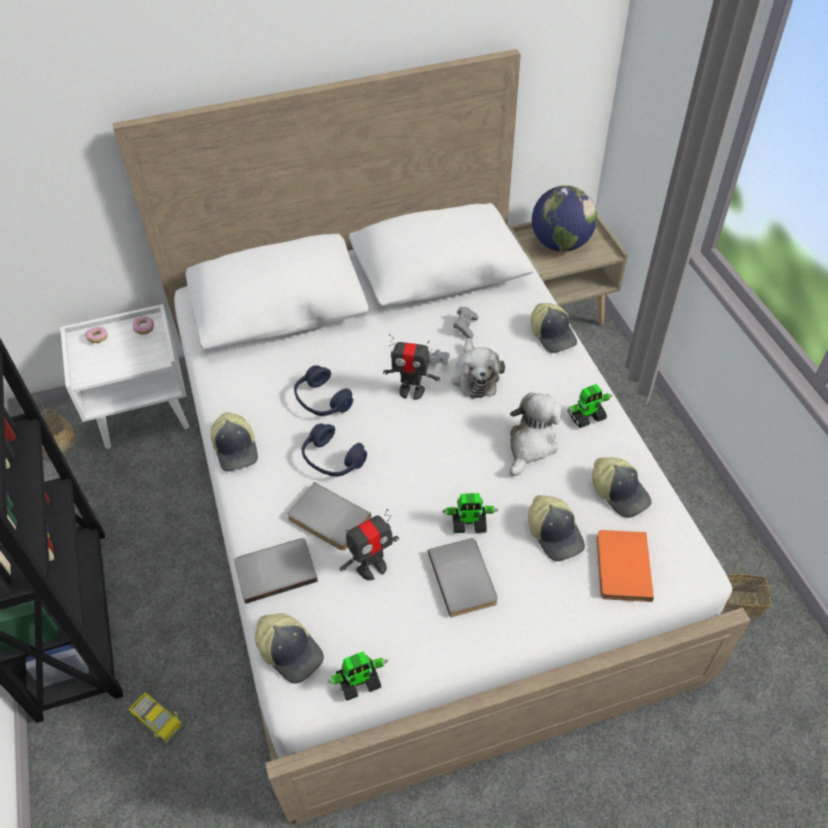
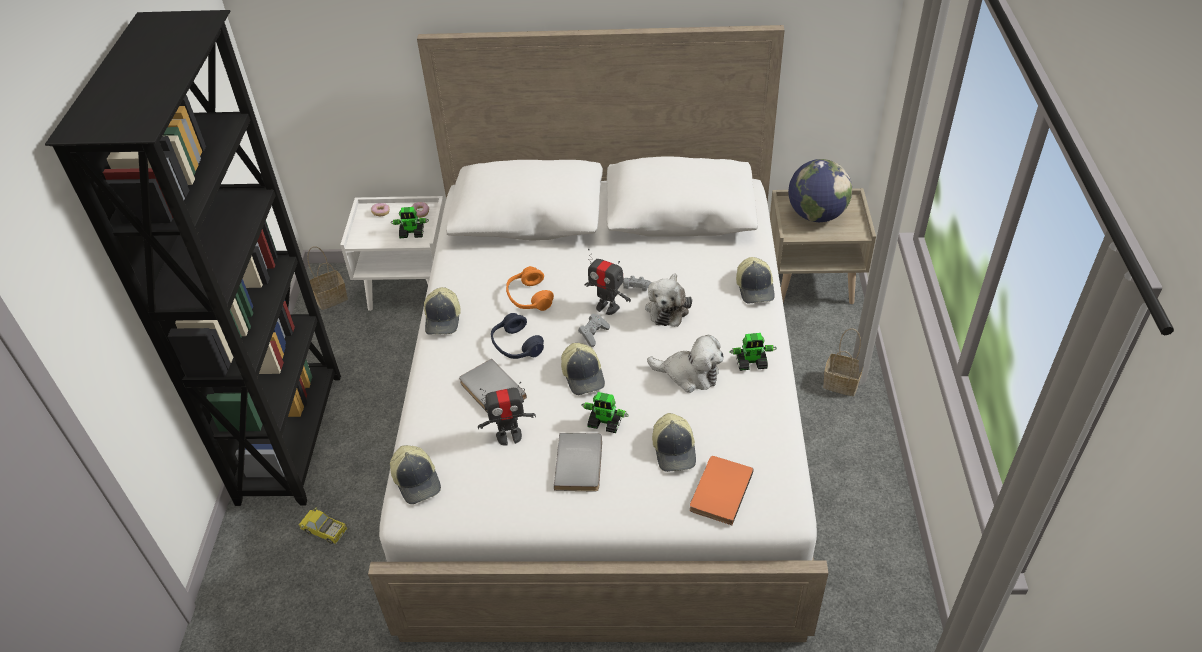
camera: 20 degrees right, 5 degrees down
toy truck [128,692,183,744] -> toy truck turned 150 degrees clockwise [299,507,348,544]
grey book [234,538,318,604] -> none
blue headphones [294,365,353,416] -> orange headphones [506,266,554,311]
toy robot [328,651,388,701] -> toy robot moved to [391,207,429,238]
grey game controller [453,307,479,339] -> grey game controller moved to [578,314,610,347]
plush toy [510,392,561,476] -> plush toy turned 60 degrees clockwise [647,335,724,393]
cap [592,457,652,518] -> cap moved to [561,343,605,395]
basket [721,548,772,619] -> basket moved to [823,329,863,396]

